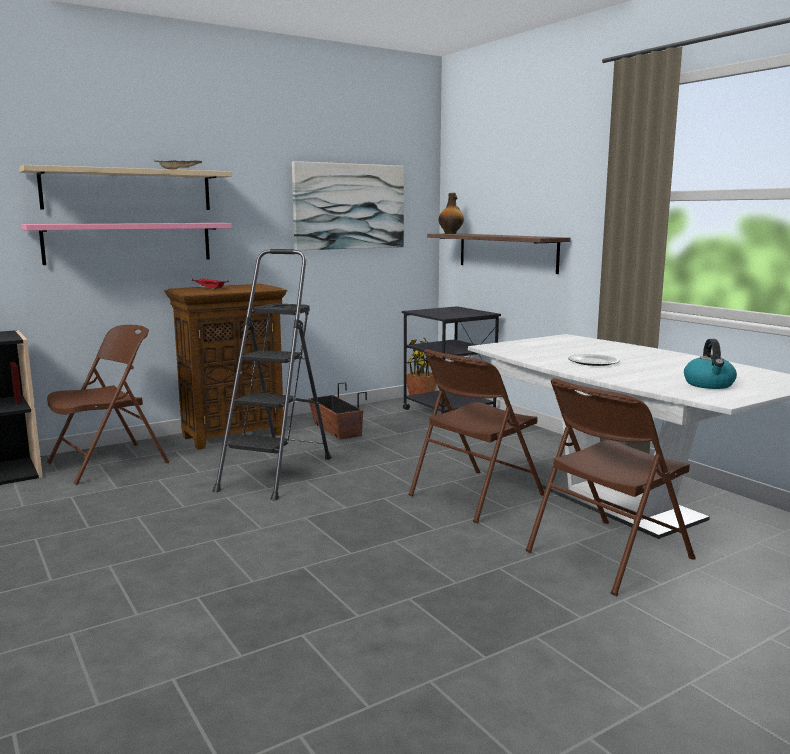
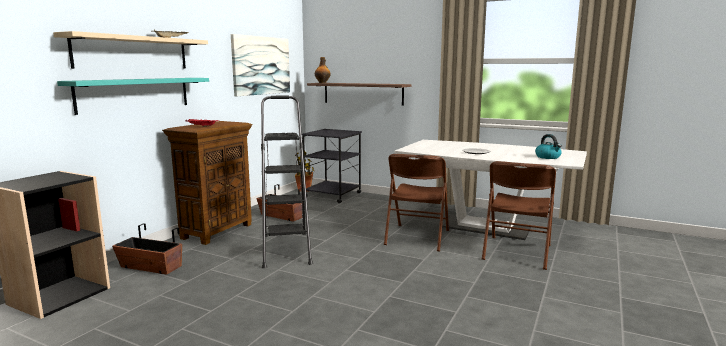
camera: 30 degrees left, 0 degrees up
pink shelf [21,223,232,265] -> turquoise shelf [57,78,209,115]
brown chair [47,325,169,485] -> planter [112,223,182,274]

